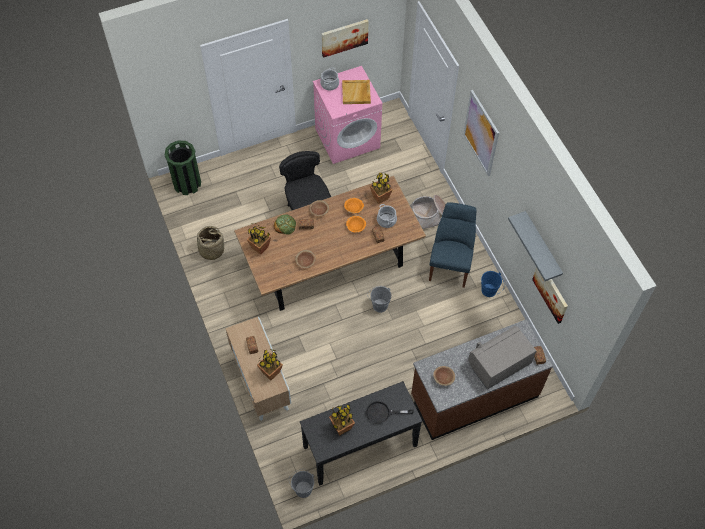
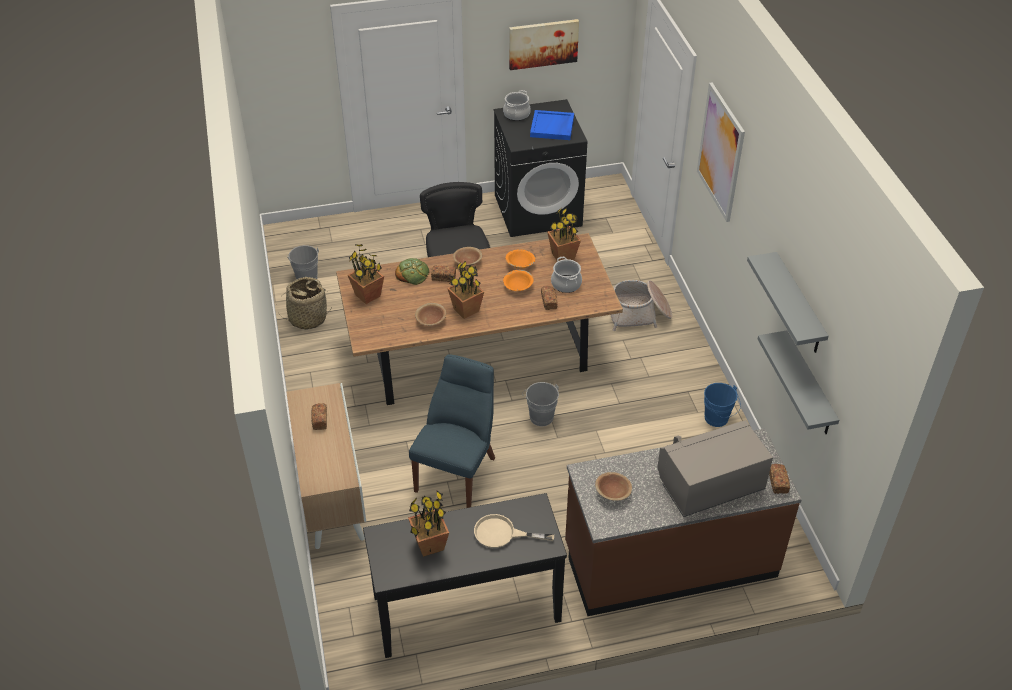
camera: 10 degrees right, 15 degrees down
green trash can [165,141,201,195] -> none
potted plant [257,349,283,380] -> potted plant moved to [447,261,484,319]
grey bucket [289,469,314,498] -> grey bucket moved to [287,245,319,279]
pink washing machine [313,66,382,164] -> black washing machine [494,99,587,237]
beige tray [342,80,371,104] -> blue tray [530,110,574,140]
black frying pan [366,401,414,424] -> beige frying pan [474,514,554,548]
blue chair [429,202,477,288] -> blue chair moved to [409,355,495,508]
picture [532,267,568,324] -> grey shelf [758,330,839,434]

